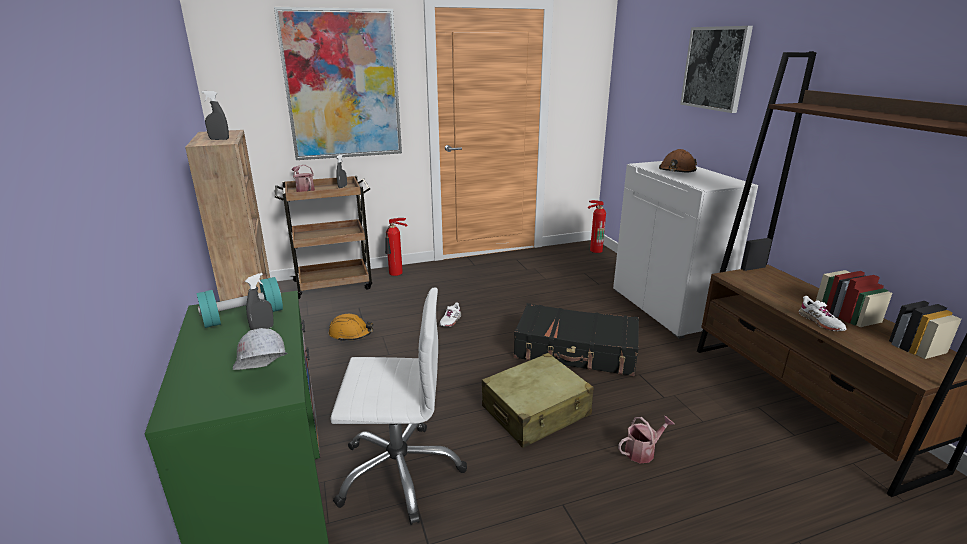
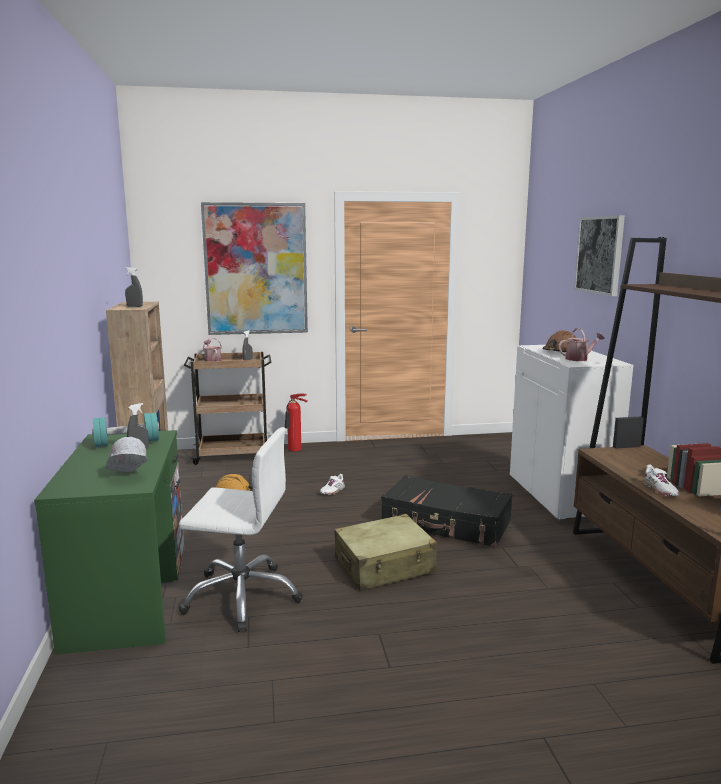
camera: 10 degrees right, 10 degrees down
fire extinguisher [588,200,606,253] -> none
watering can [618,416,675,463] -> watering can moved to [558,328,605,361]

